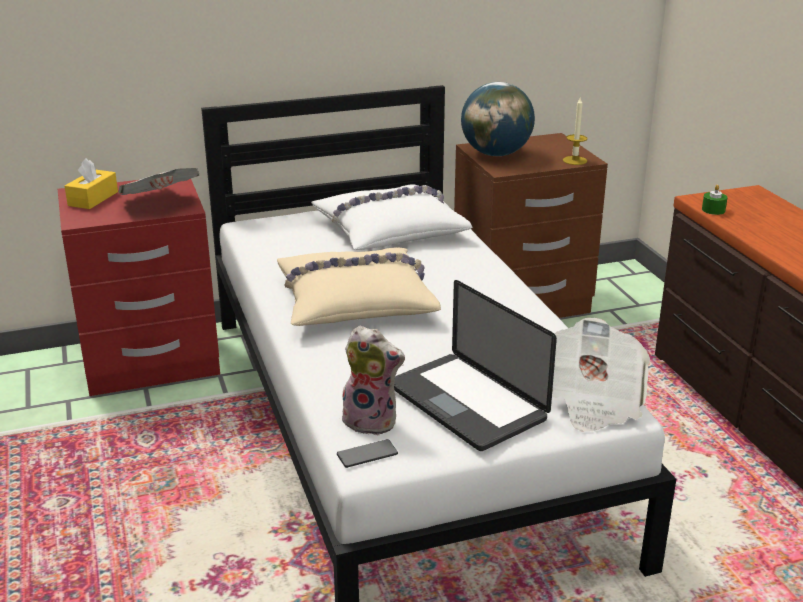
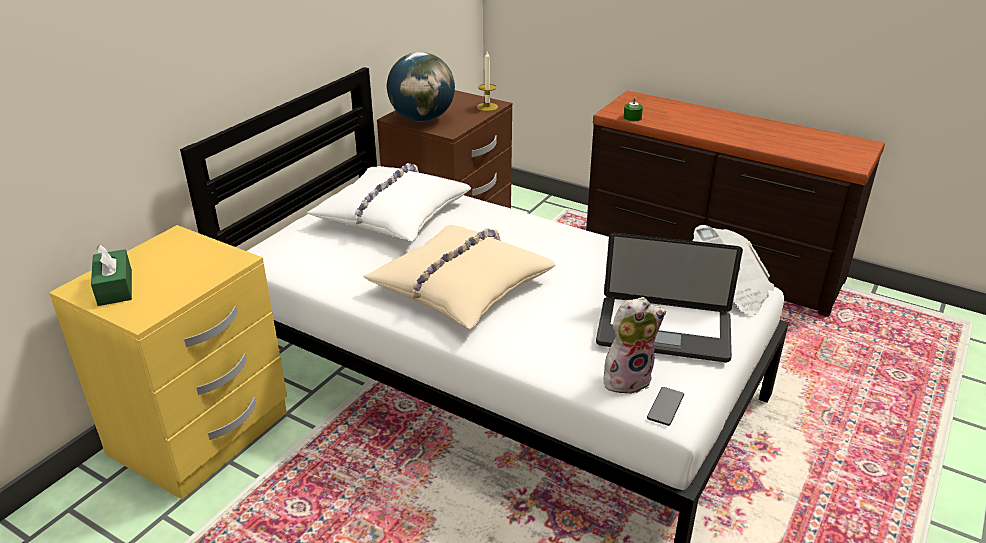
camera: 40 degrees left, 5 degrees up
red nightstand [58,179,220,396] -> yellow nightstand [49,225,287,499]
yellow tissue box [65,158,118,209] -> green tissue box [91,244,132,306]
newspaper [119,168,200,195] -> none

